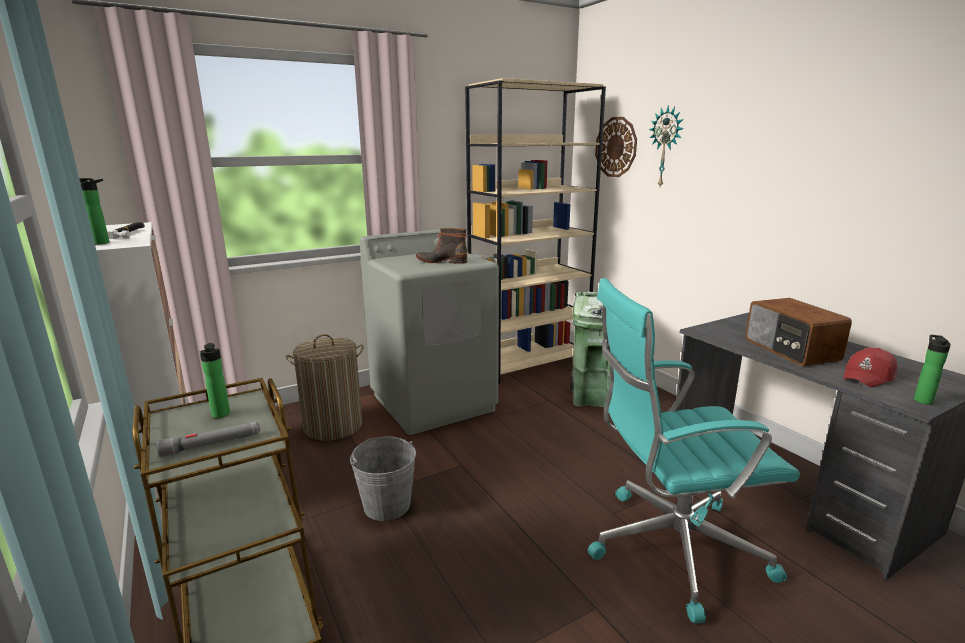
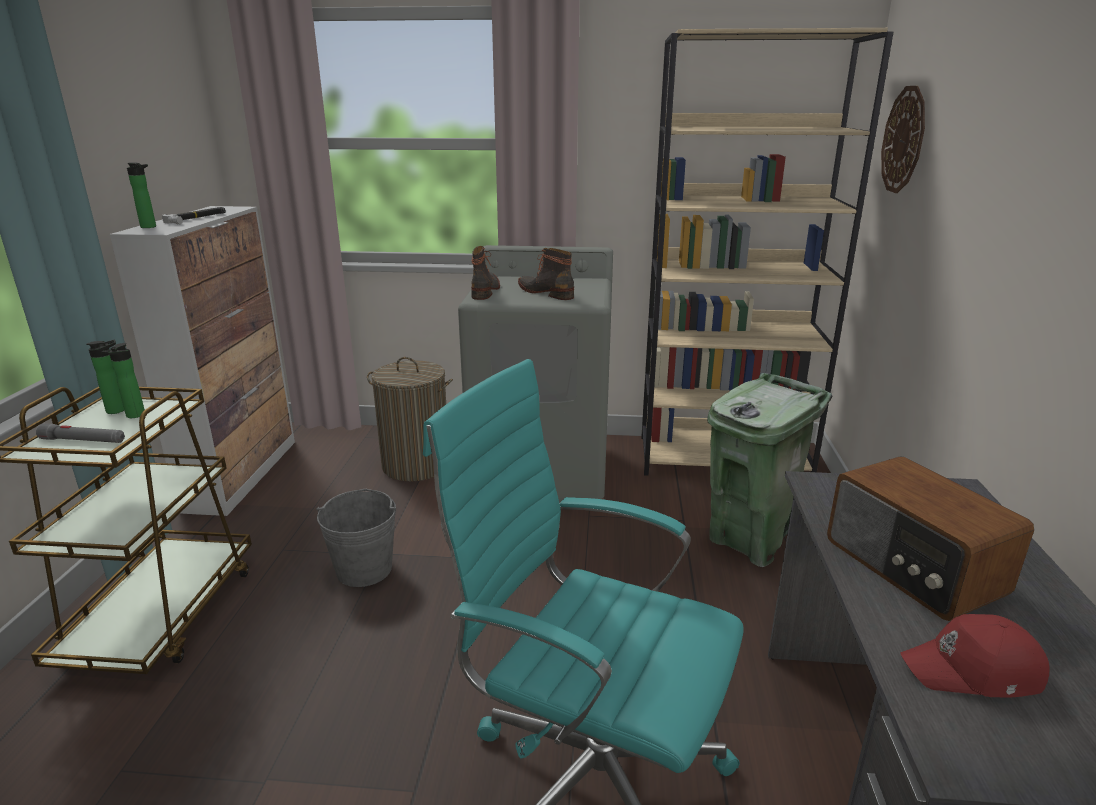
camera: 35 degrees right, 5 degrees up
wall clock [649,105,684,186] -> none
radio [745,298,852,366] -> radio turned 45 degrees counterclockwise [827,457,1034,621]
bottle [914,335,951,405] -> bottle moved to [86,340,124,414]
none -> boot [471,246,500,300]

